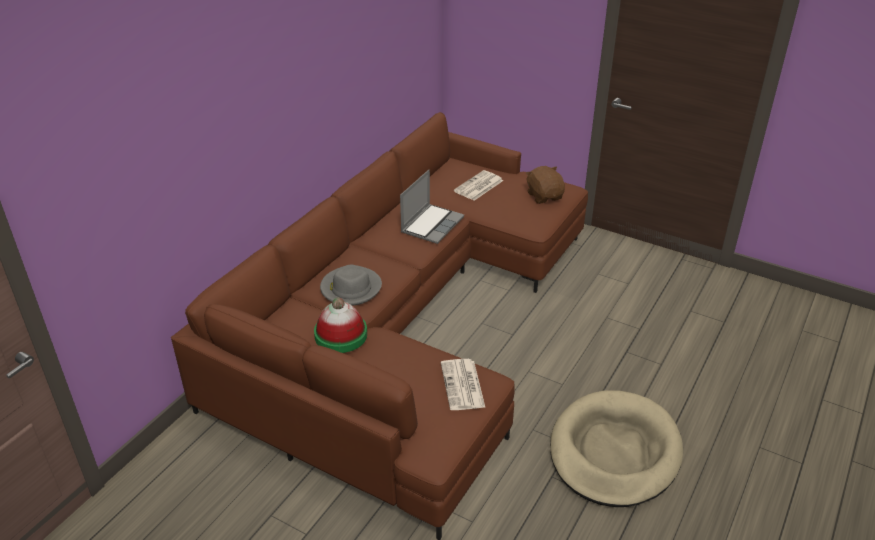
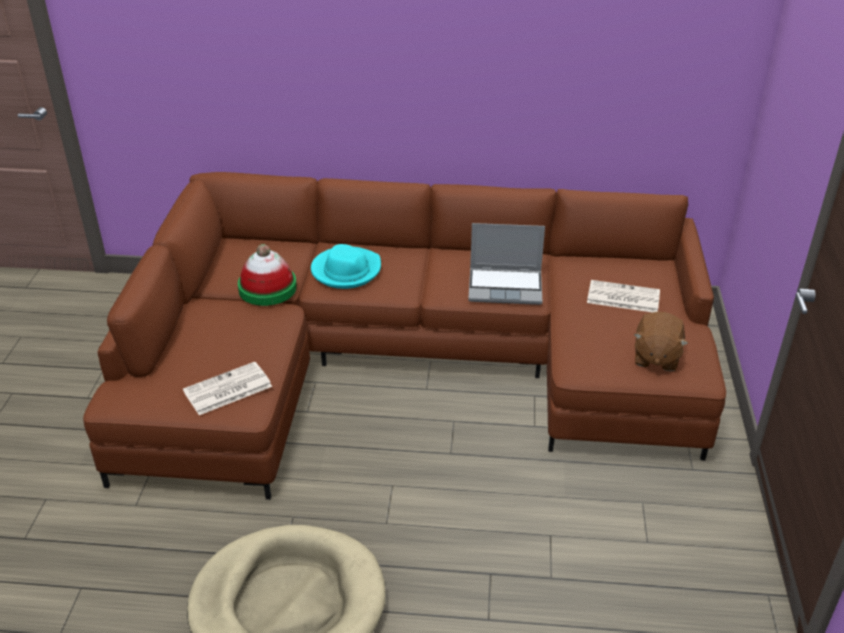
camera: 65 degrees right, 0 degrees up
grey hat [320,264,382,306] -> turquoise hat [311,244,381,289]
brown plush toy [526,166,565,204] -> brown plush toy turned 150 degrees clockwise [634,312,688,371]

